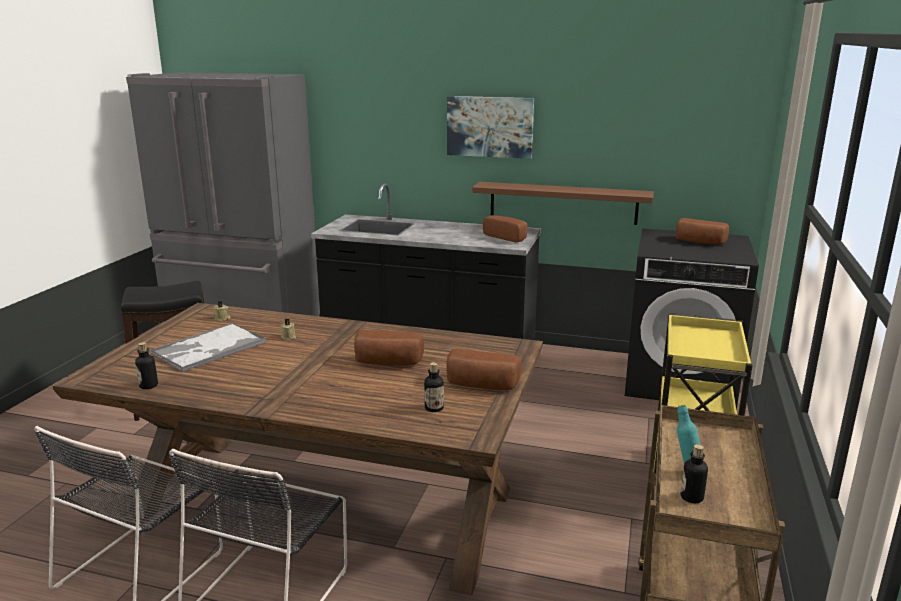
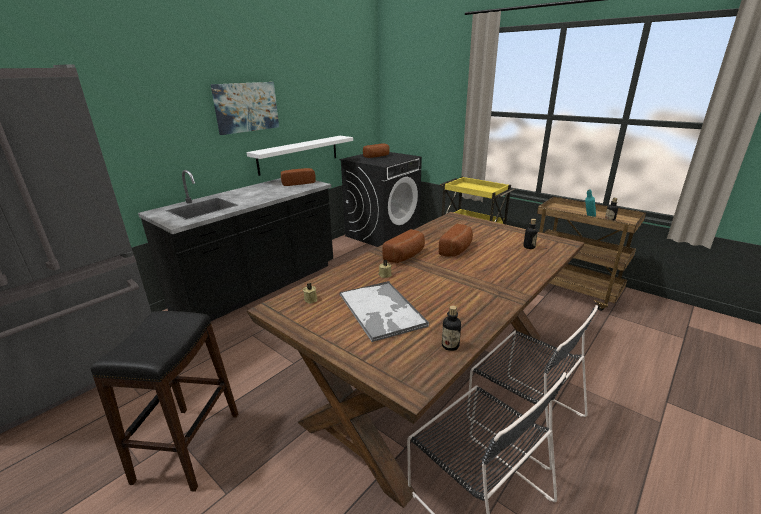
camera: 65 degrees left, 5 degrees up
bread [446,349,521,390] -> bread moved to [382,229,425,263]
brown shelf [472,182,654,225] -> white shelf [246,136,353,176]

